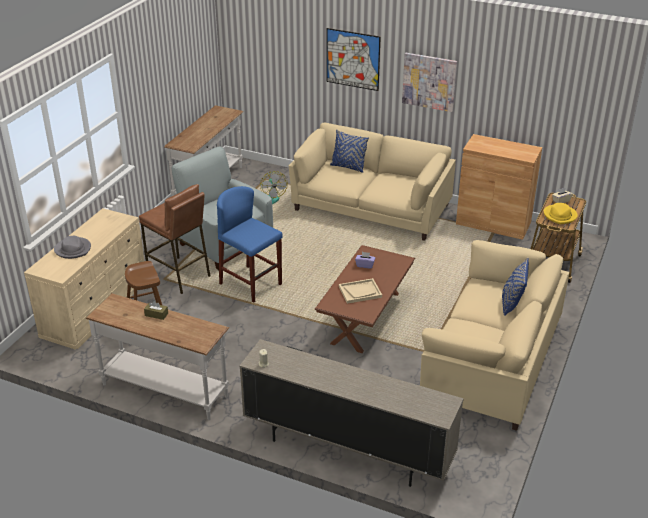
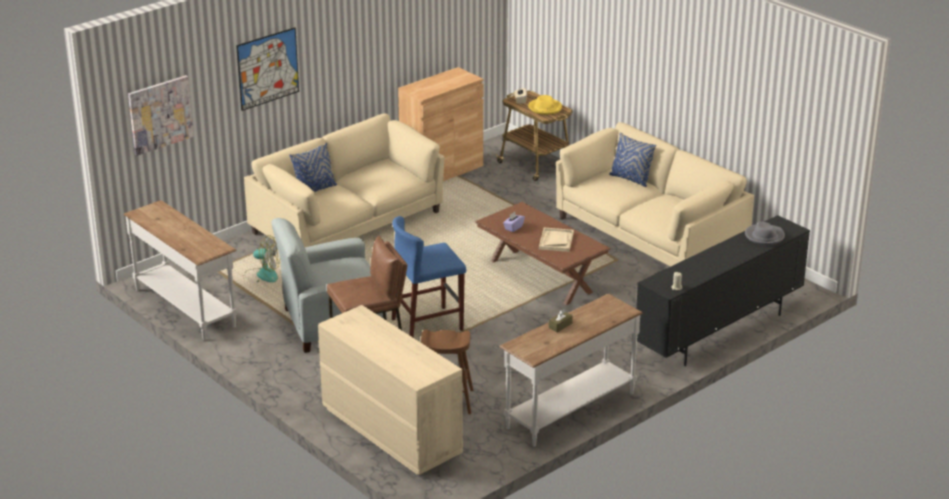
camera: 65 degrees left, 5 degrees down
grey hat [54,236,91,259] -> grey hat moved to [745,222,785,245]
beige tv stand [239,339,464,487] -> black tv stand [636,215,810,366]
picture [402,53,457,112] -> picture moved to [128,75,193,156]

